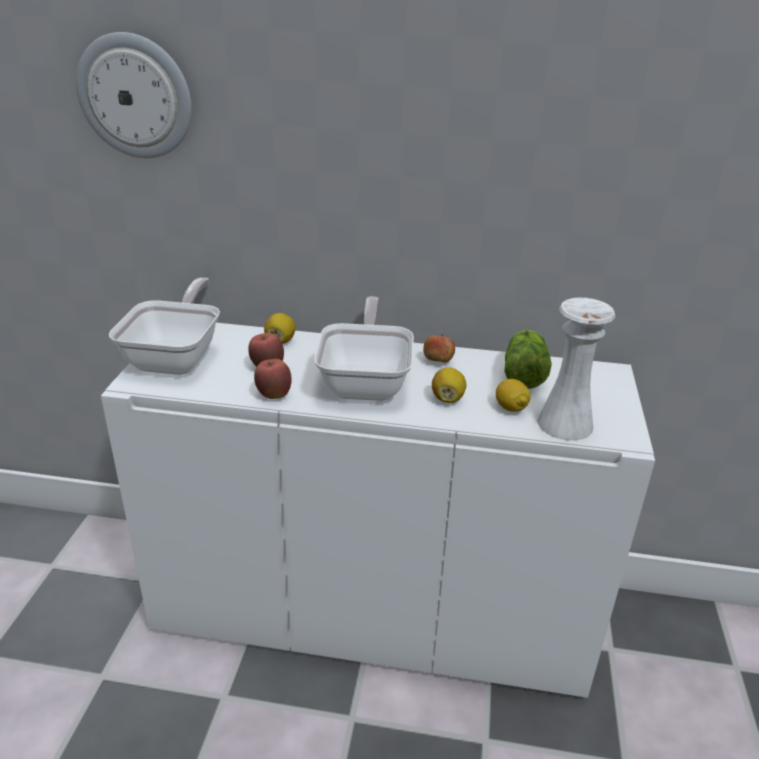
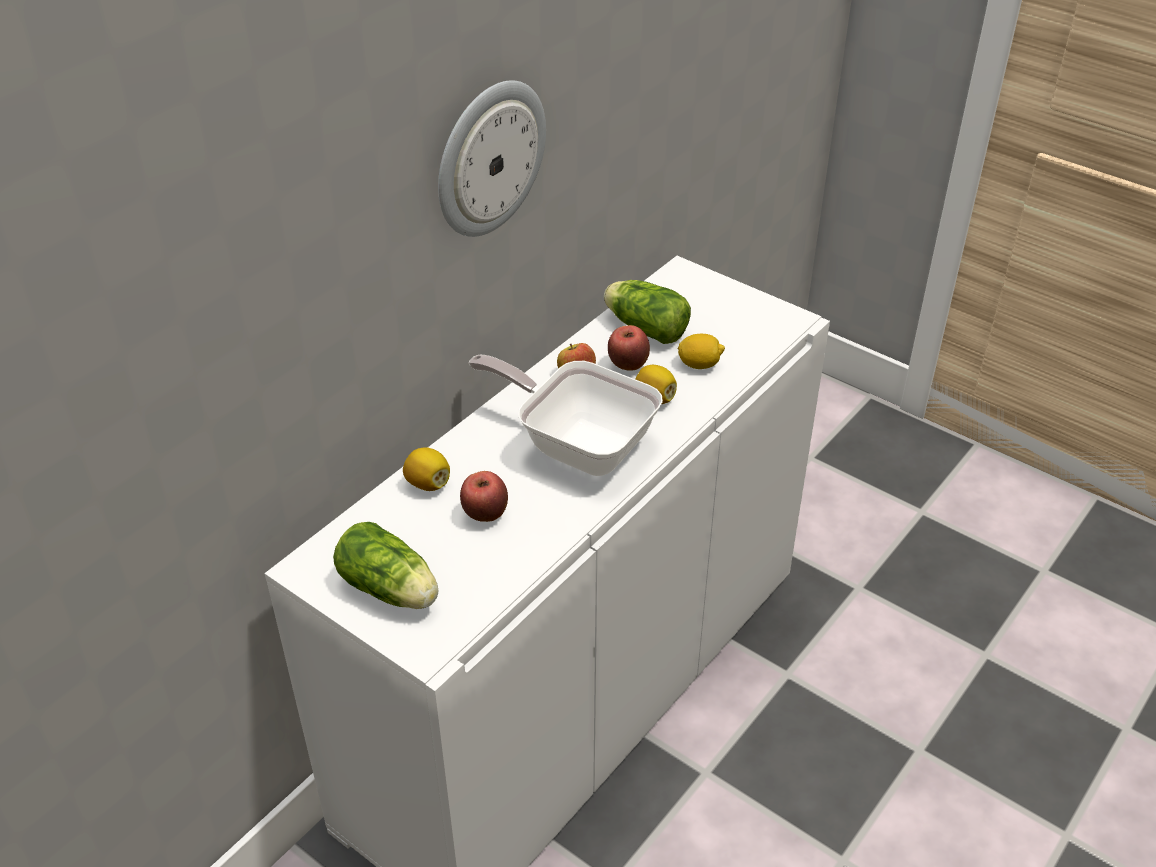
camera: 60 degrees left, 10 degrees up
wall clock [76,32,192,158] -> wall clock moved to [438,81,546,237]
frying pan [109,277,220,375] -> lettuce [333,522,438,609]
apple [254,359,292,399] -> apple moved to [608,325,650,371]
white vase [537,298,615,441] -> none

